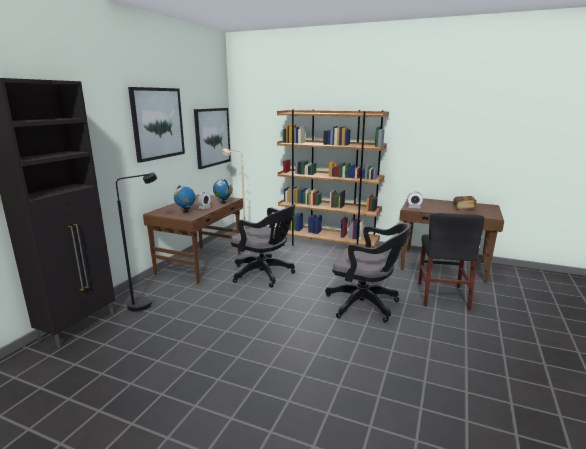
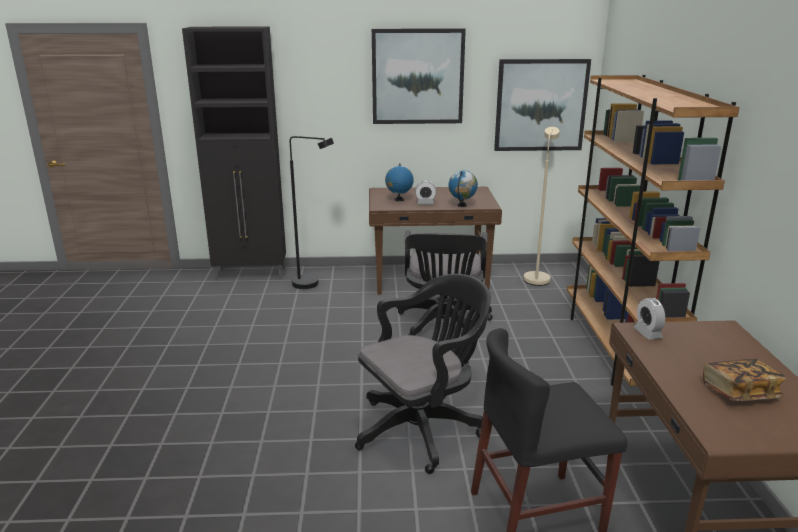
camera: 65 degrees right, 5 degrees up
black office chair [325,223,411,323] -> black office chair turned 120 degrees counterclockwise [355,274,491,474]

